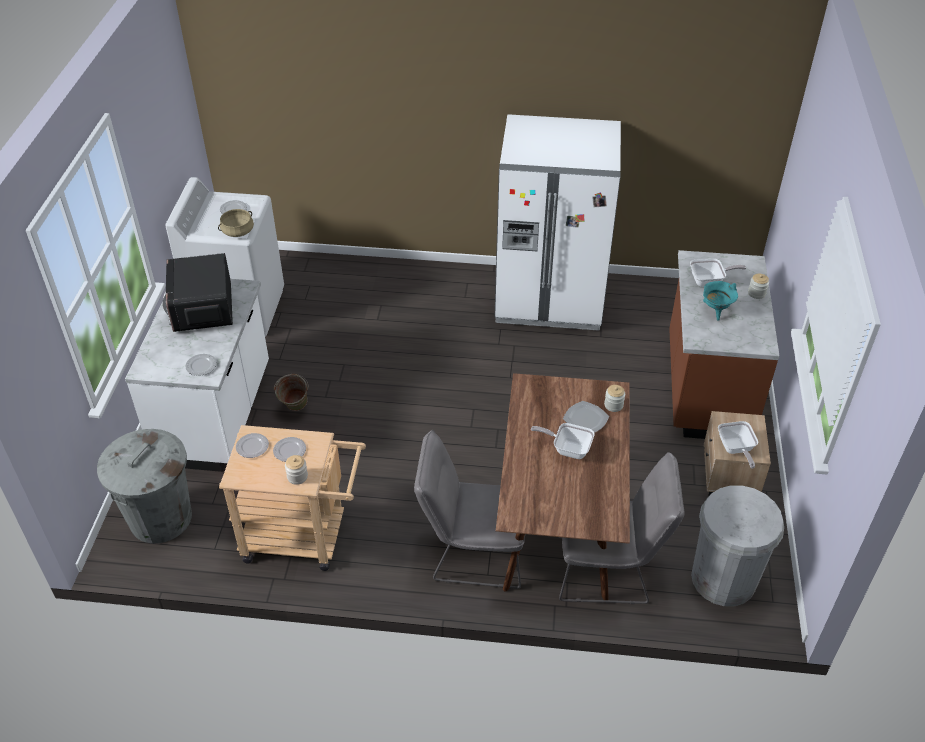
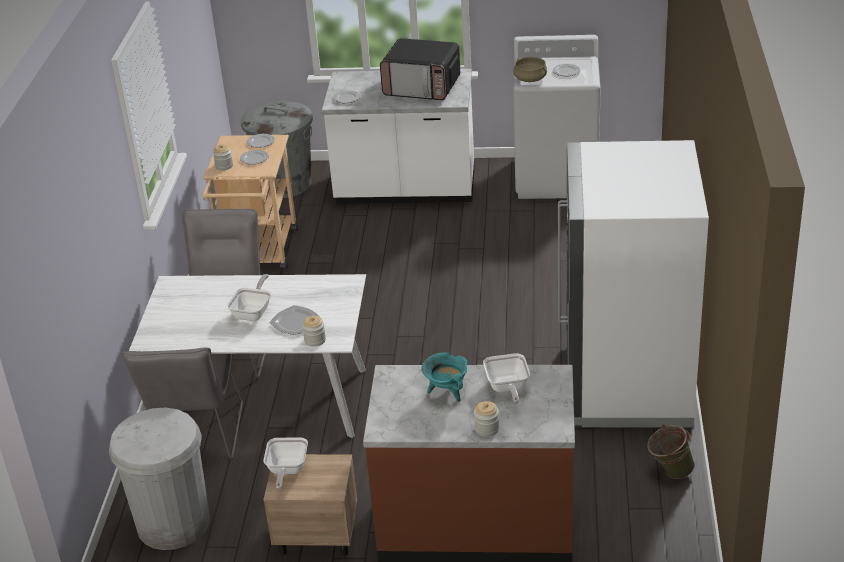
camera: 90 degrees right, 10 degrees down
microwave [163,253,233,332] -> microwave turned 150 degrees counterclockwise [380,38,460,100]
green bucket [274,374,308,411] -> green bucket moved to [647,424,695,479]
brown dining table [496,373,630,600] -> white dining table [129,274,366,438]
frying pan [718,421,758,469] -> frying pan turned 75 degrees counterclockwise [263,437,308,490]

